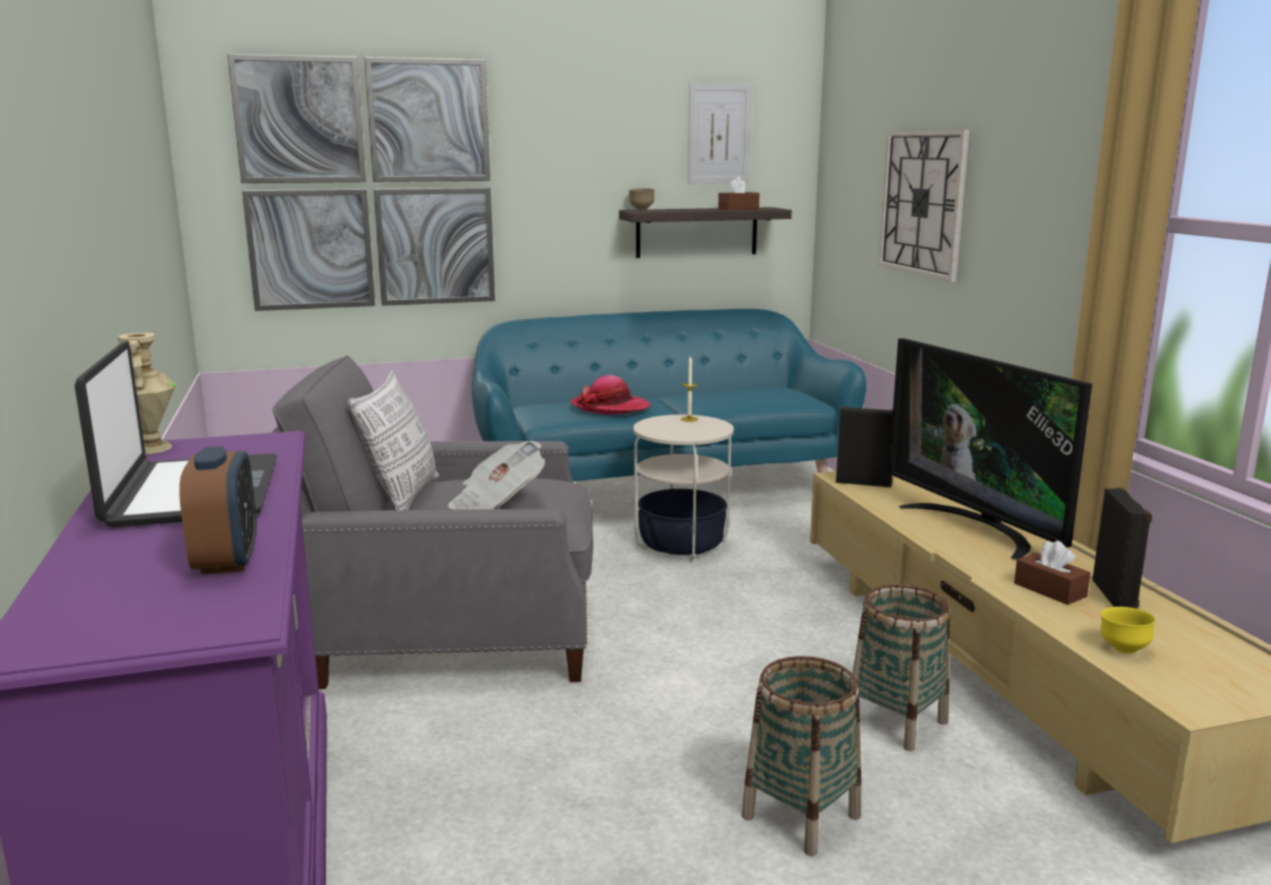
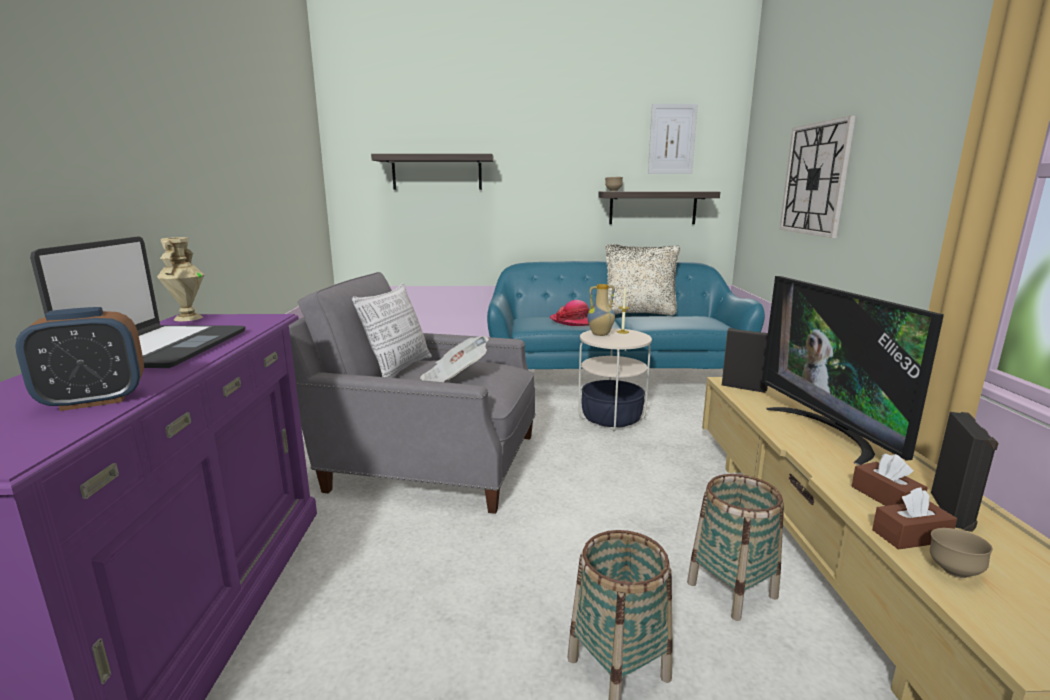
camera: 15 degrees right, 0 degrees up
alarm clock [179,446,257,575] -> alarm clock turned 60 degrees clockwise [15,307,144,411]
picture [228,54,495,311] -> shelf [371,154,494,190]
brown tissue box [718,177,760,210] -> brown tissue box moved to [872,487,957,549]
yellow bowl [1101,607,1155,654] -> brown bowl [930,528,993,578]
none -> vase [587,284,615,336]
none -> beige pillow [605,244,680,316]

